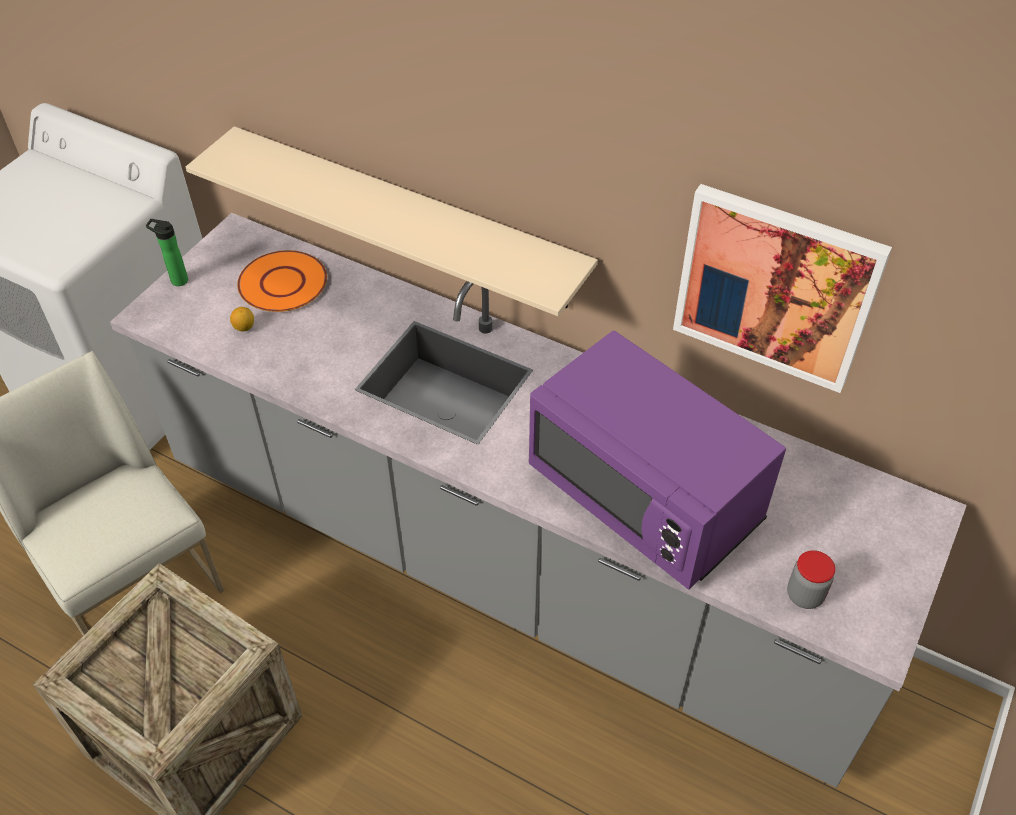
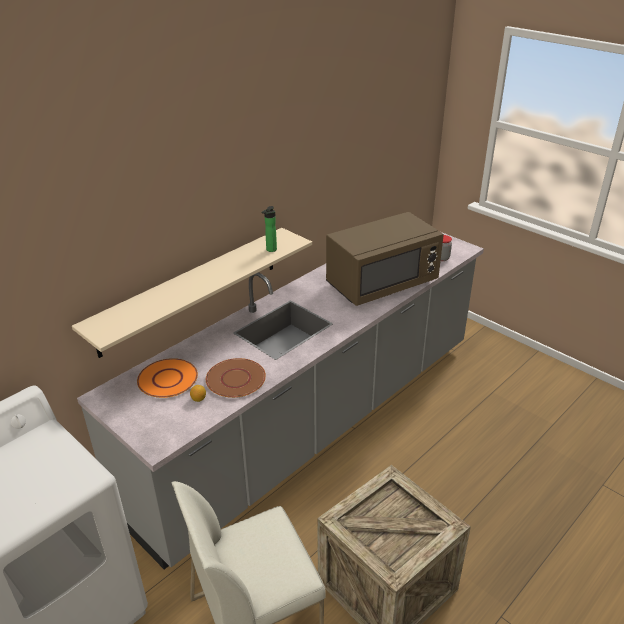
camera: 75 degrees left, 15 degrees down
bottle [146,219,188,286] -> bottle moved to [262,206,277,252]
purple microwave [529,331,786,590] -> brown microwave [326,212,444,306]
picture [673,184,892,393] -> none
none -> brown plate [206,358,266,398]

